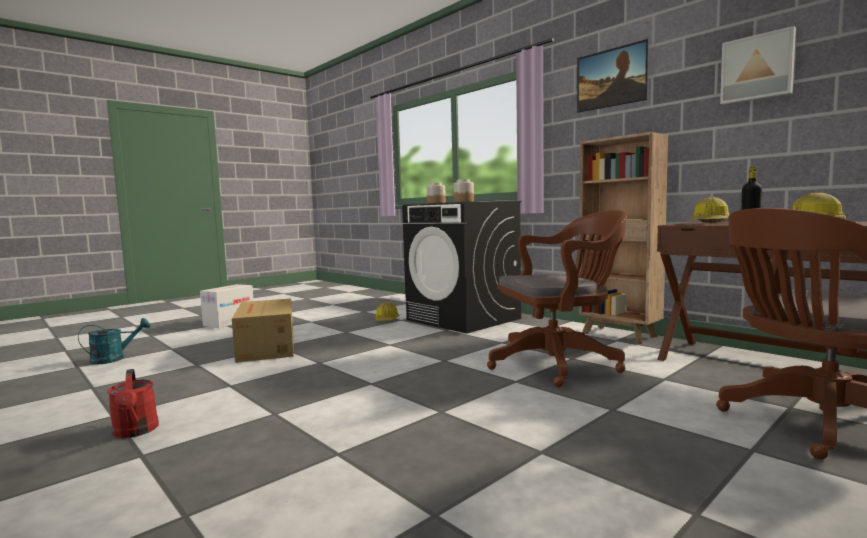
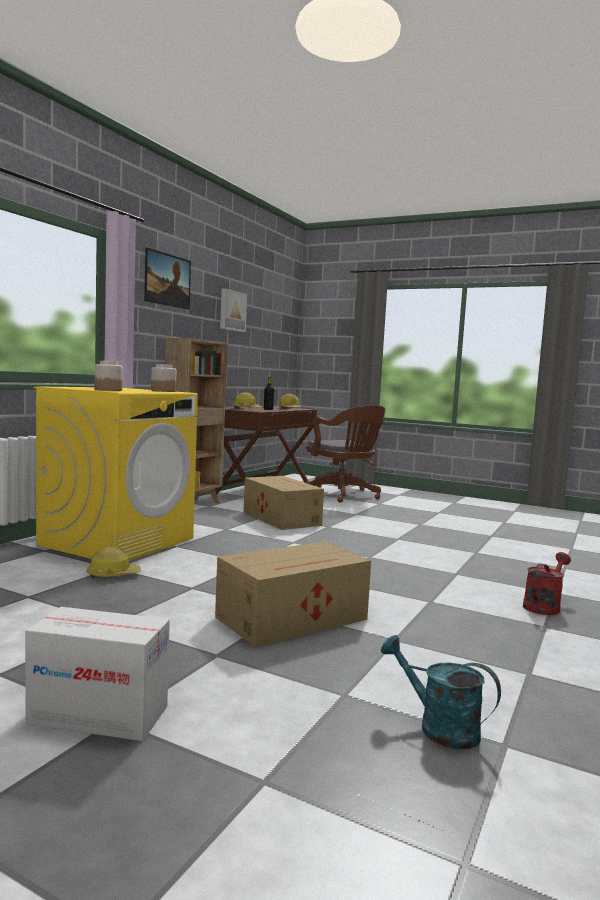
camera: 110 degrees left, 0 degrees up
black washing machine [402,201,522,334] -> yellow washing machine [34,386,198,560]
brown office chair [487,210,627,387] -> cardboard box [244,476,324,530]

